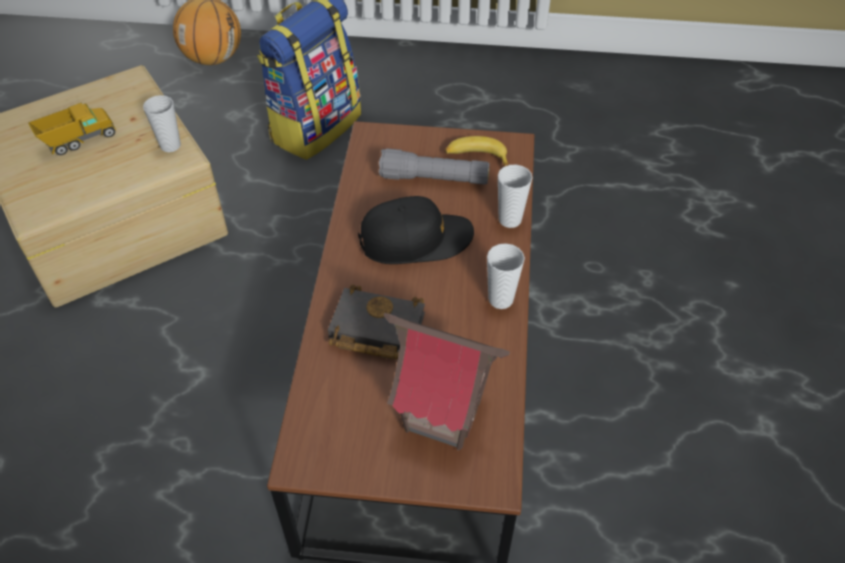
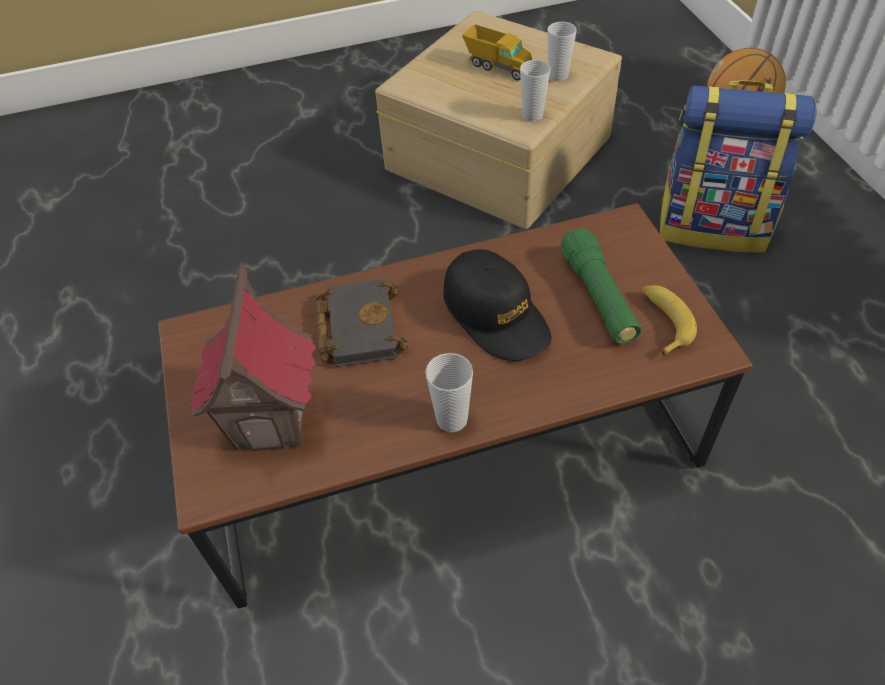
camera: 70 degrees right, 0 degrees up
grey flashlight [378,148,489,185] -> green flashlight [561,228,641,344]
cup [498,165,532,228] -> cup moved to [547,22,577,82]

